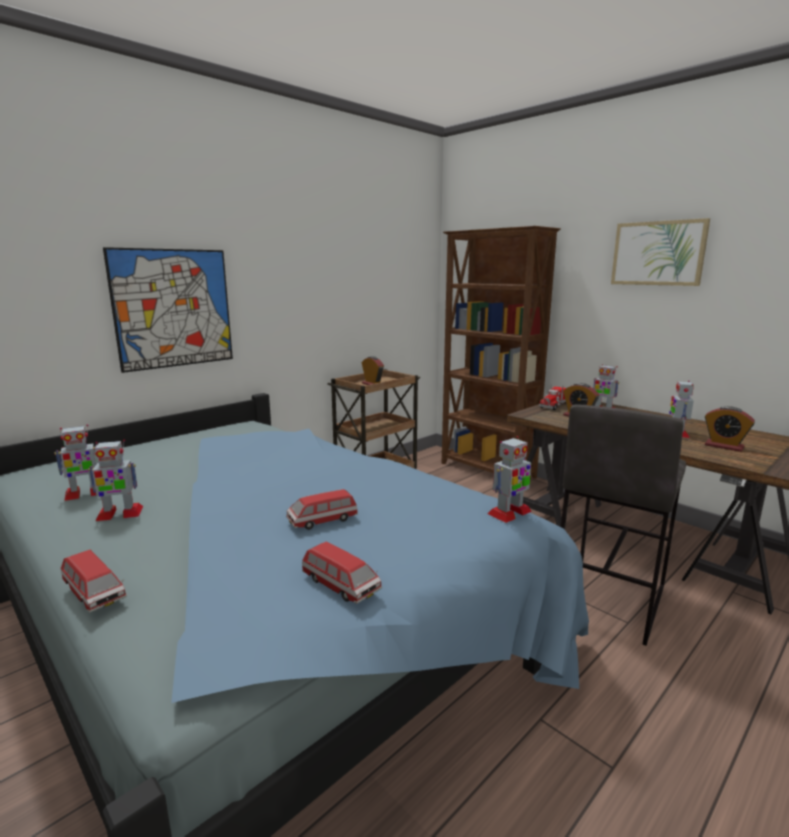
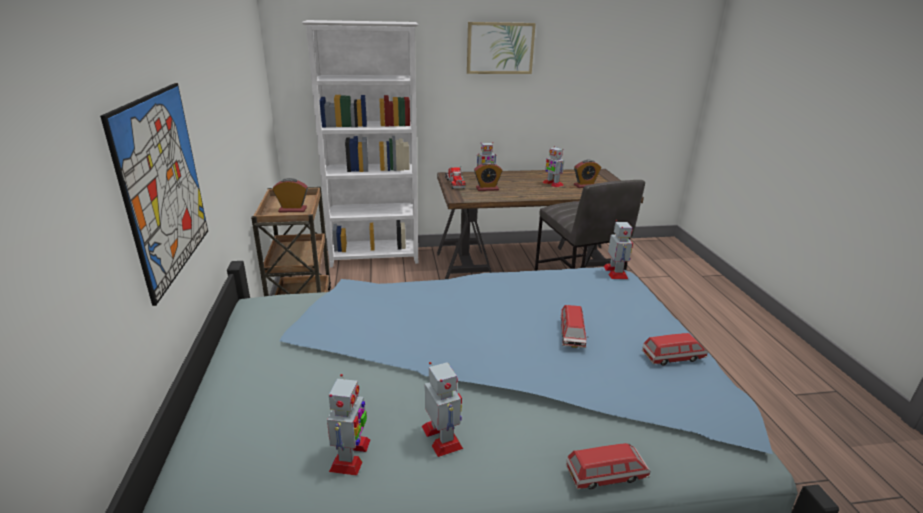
camera: 55 degrees left, 10 degrees up
toy robot [88,440,143,521] -> toy robot turned 45 degrees counterclockwise [422,362,463,457]
brown bookcase [442,226,561,479] -> white bookcase [301,20,419,268]

